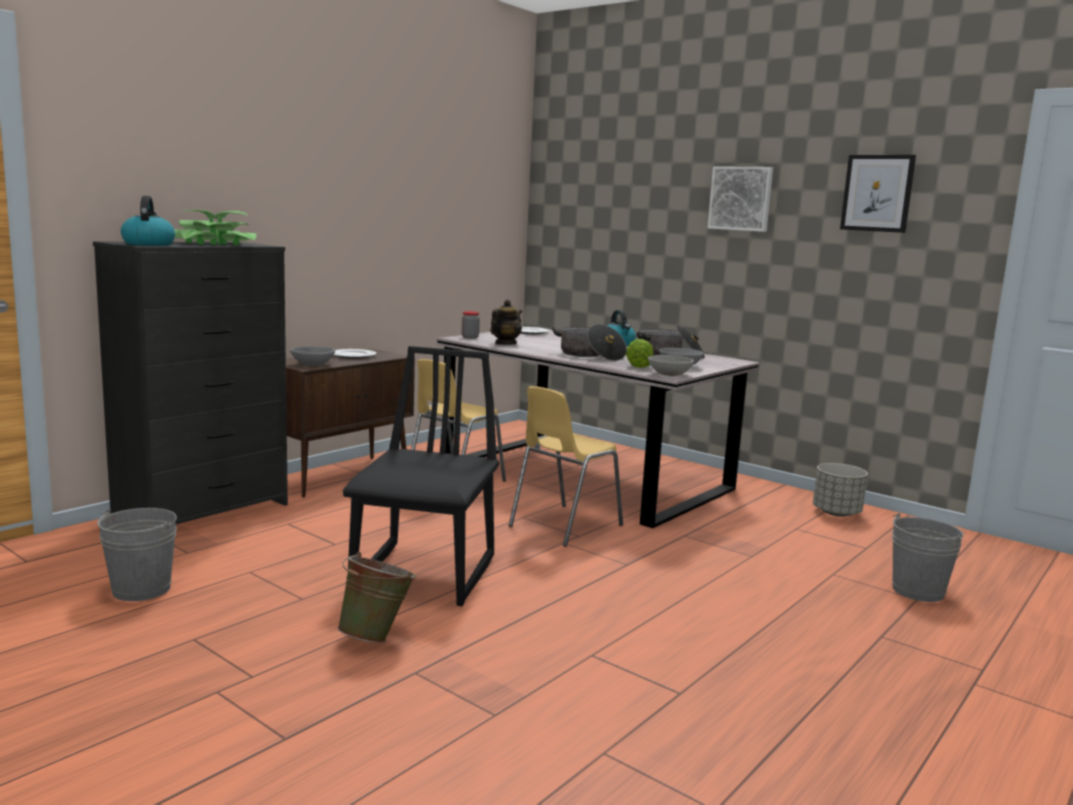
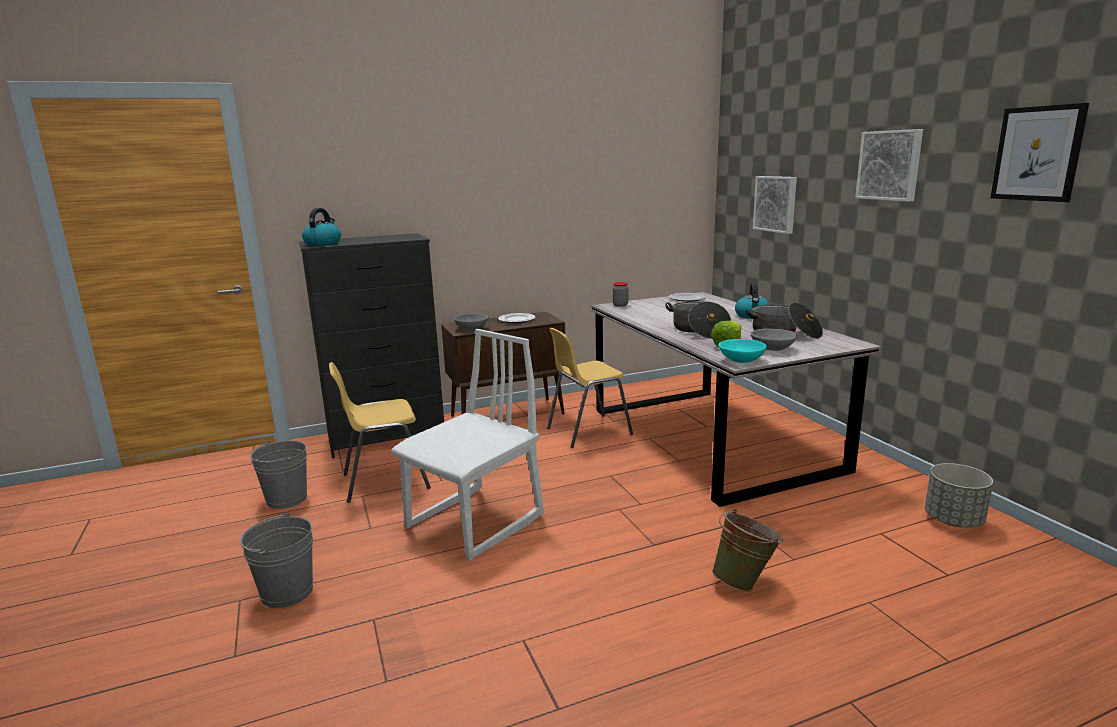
camera: 30 degrees right, 5 degrees up
potted plant [174,210,256,245] -> none
green bucket [337,552,416,643] -> green bucket moved to [712,509,783,592]
black chair [343,346,499,606] -> white chair [391,329,544,561]
teapot [490,300,522,345] -> none
yellow chair [509,386,623,547] -> yellow chair moved to [329,362,431,503]
grey bowl [648,355,694,376] -> turquoise bowl [718,339,767,363]
grey bucket [892,513,964,602] -> grey bucket moved to [240,512,313,608]
none -> picture [753,176,797,234]

